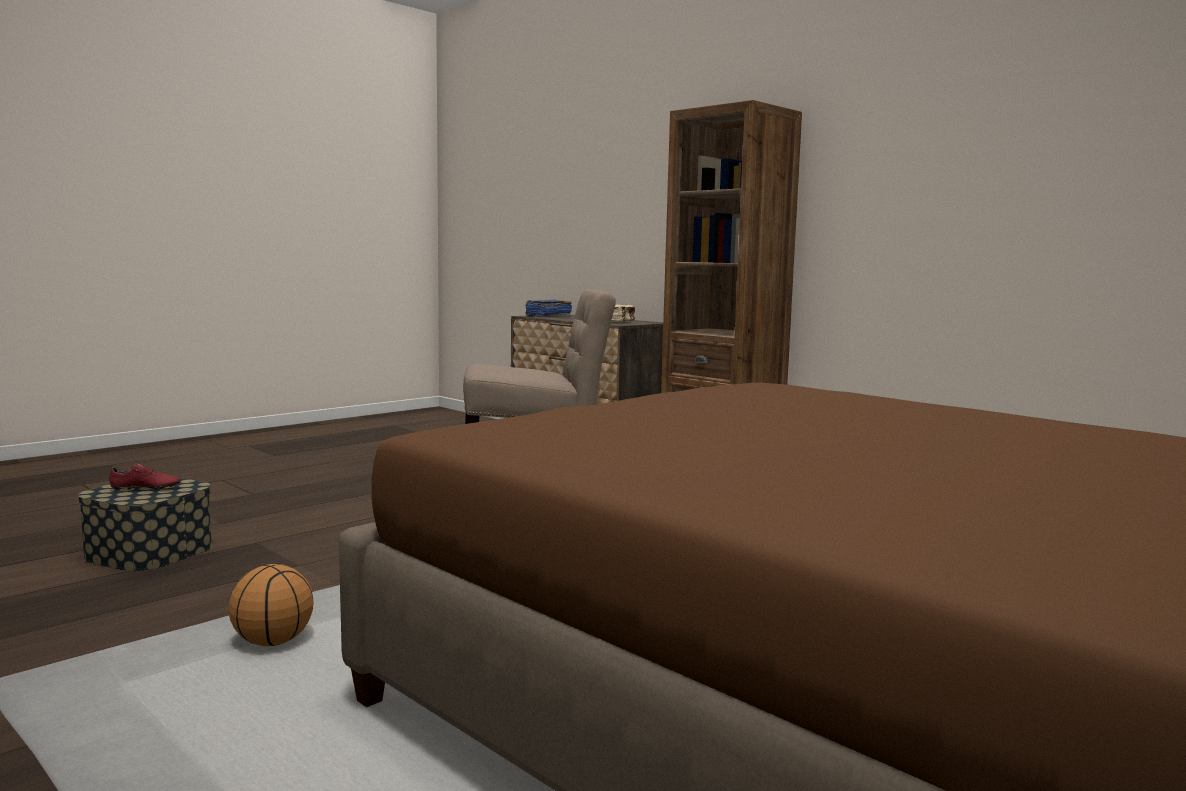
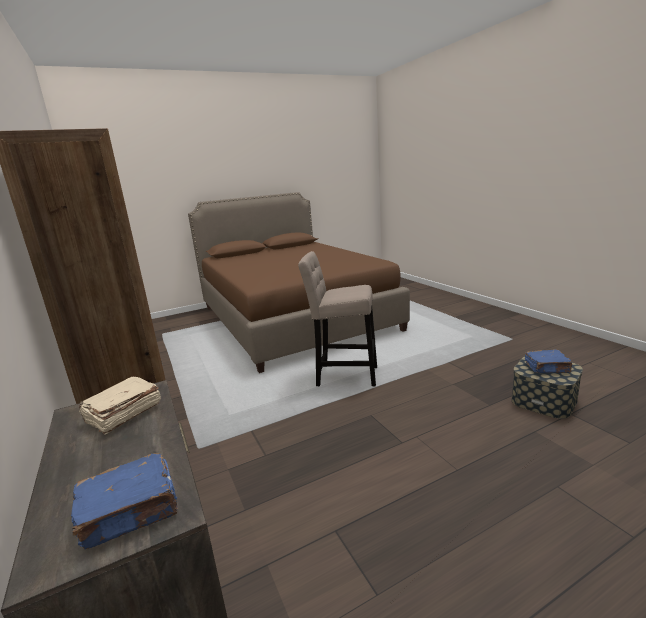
camera: 160 degrees left, 10 degrees up
red shoe [109,463,181,491] -> blue book [525,349,572,373]
basketball [228,564,314,646] -> none

